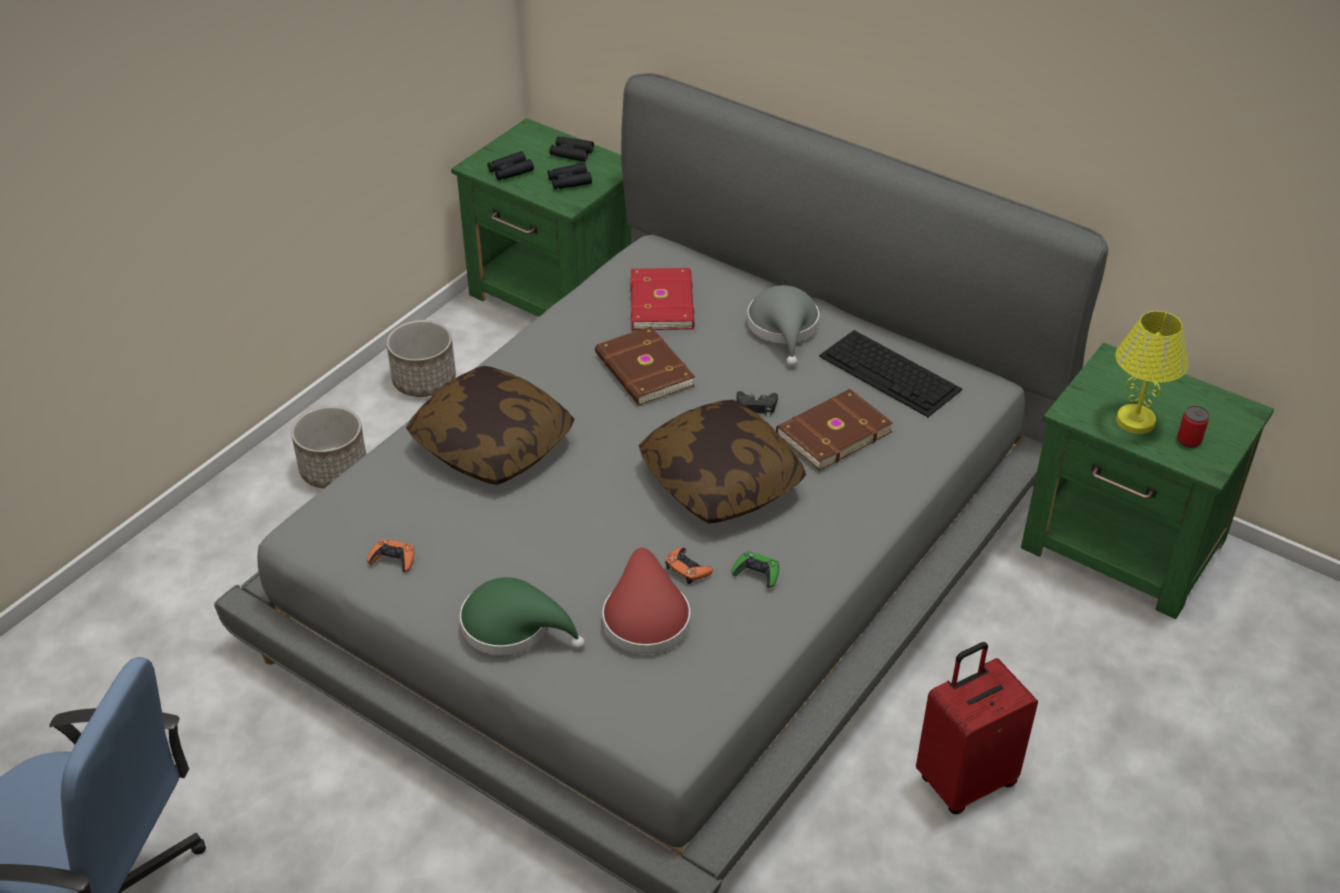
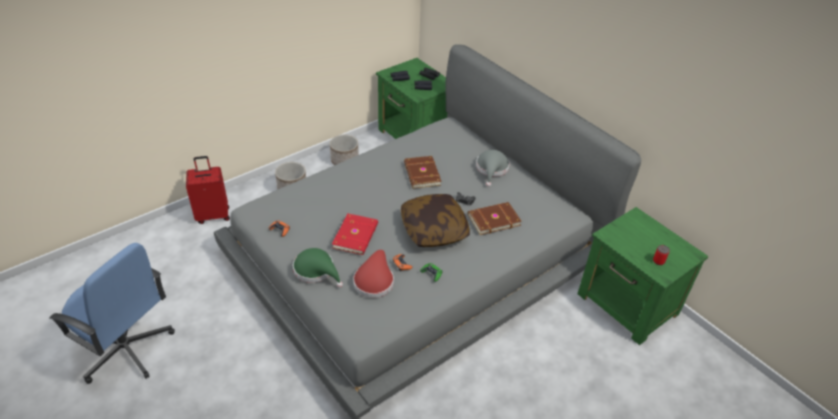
camera: 15 degrees right, 0 degrees up
pillow [406,366,575,485] -> none
red book [630,268,695,330] -> red book moved to [332,213,378,255]
keyboard [819,330,963,417] -> none
red suitcase [916,642,1038,814] -> red suitcase moved to [186,156,230,224]
yellow table lamp [1115,311,1188,434] -> none

